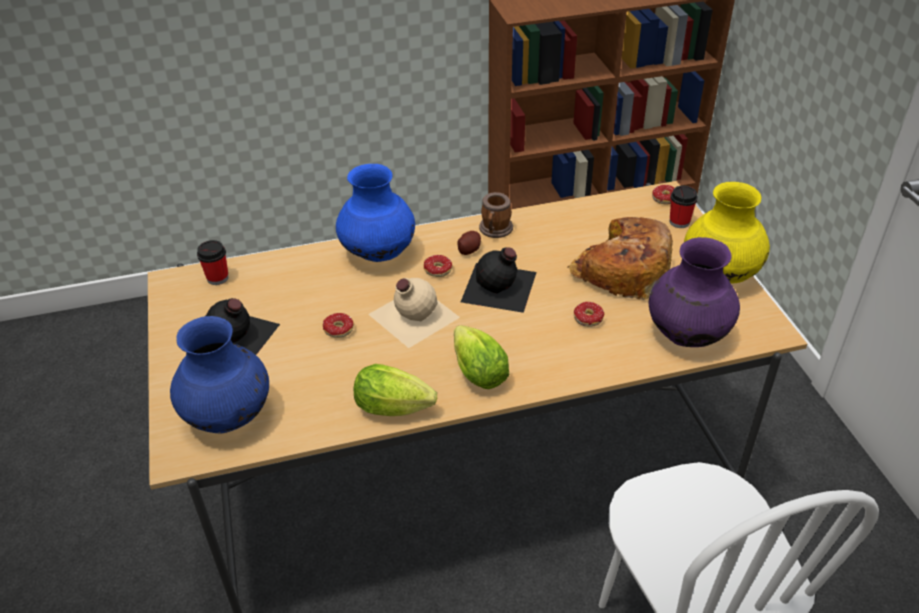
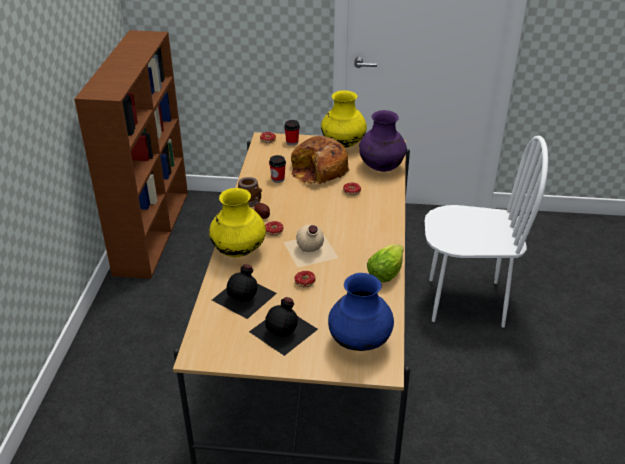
camera: 70 degrees left, 5 degrees down
cup [197,240,229,285] -> cup moved to [269,155,286,183]
blue vase [336,164,415,262] -> yellow vase [209,188,266,258]
lettuce [454,325,509,389] -> none
black bottle [461,247,536,313] -> black bottle moved to [212,264,277,319]

